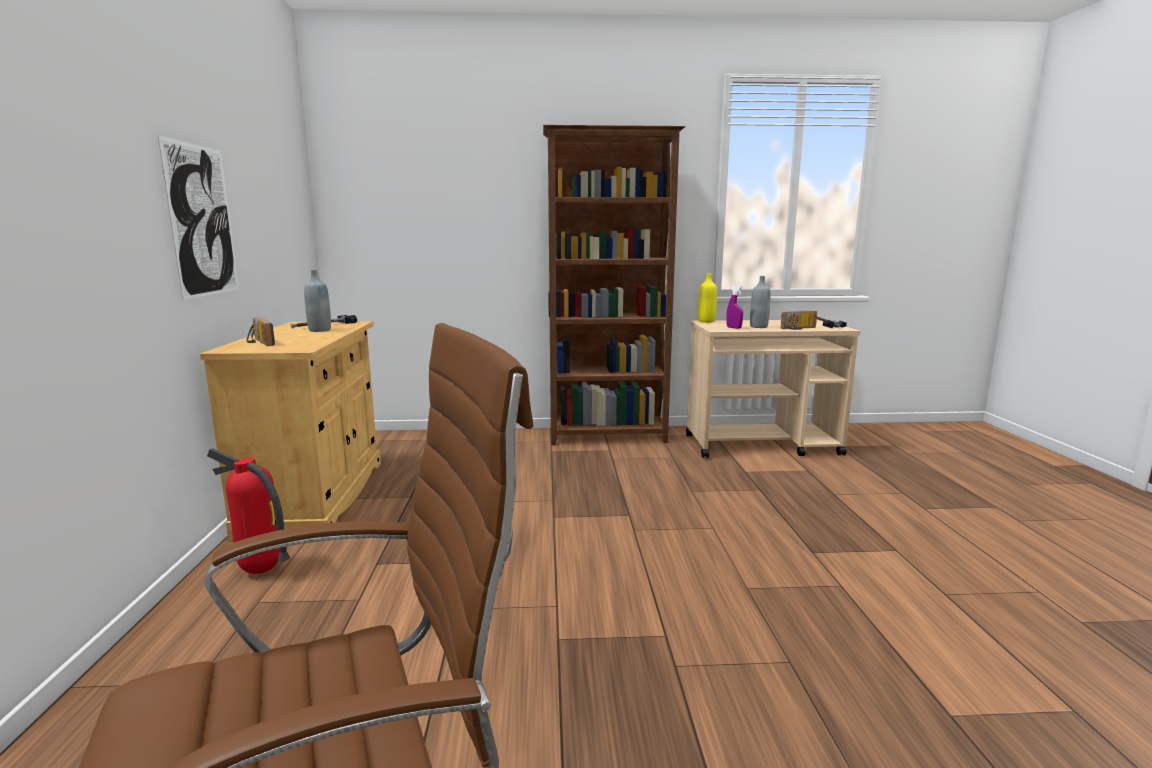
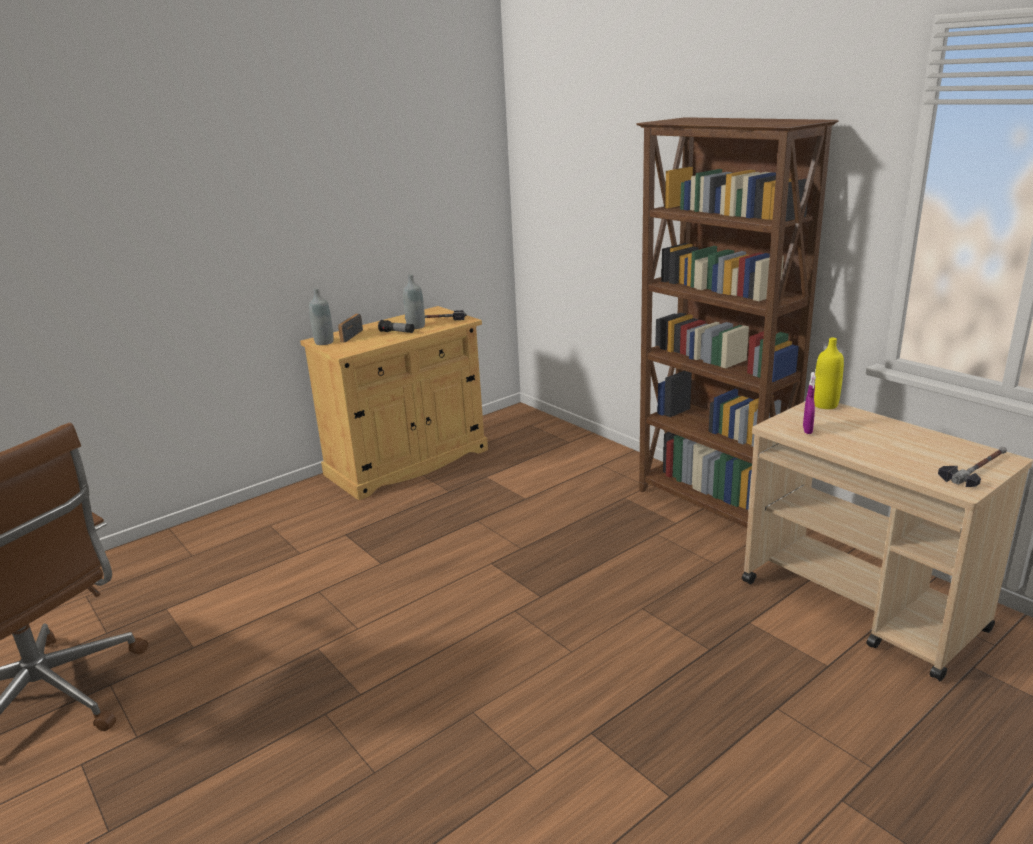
camera: 55 degrees right, 10 degrees up
picture [158,135,239,300] -> none
fire extinguisher [207,448,290,574] -> none
grey bottle [750,276,771,328] -> grey bottle moved to [309,288,334,345]
radio [781,310,817,330] -> none
none -> flashlight [378,320,414,333]

